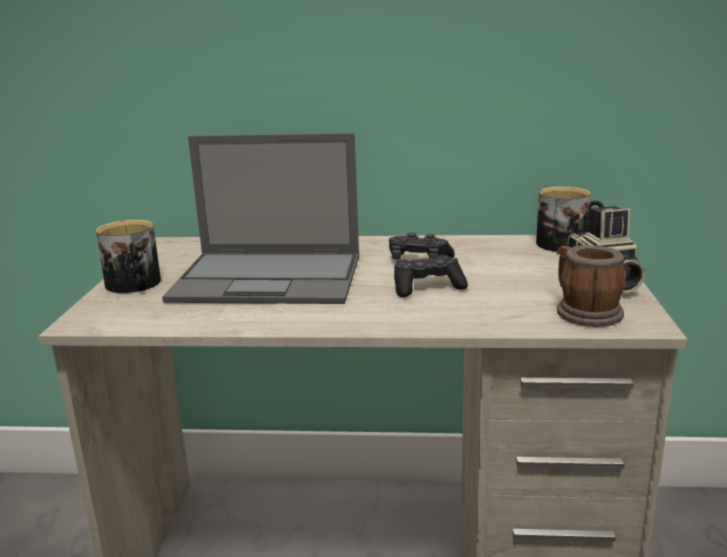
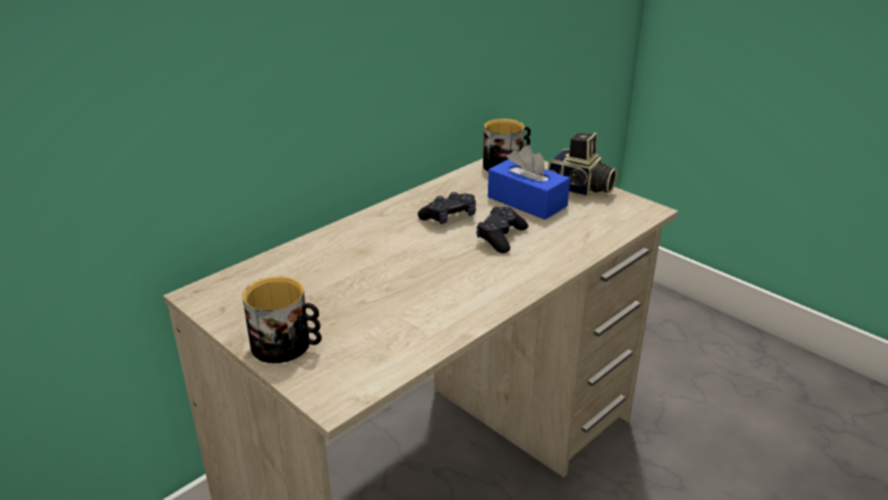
camera: 50 degrees left, 10 degrees up
laptop [162,133,359,304] -> none
mug [557,245,625,327] -> none
none -> blue tissue box [488,145,570,220]

